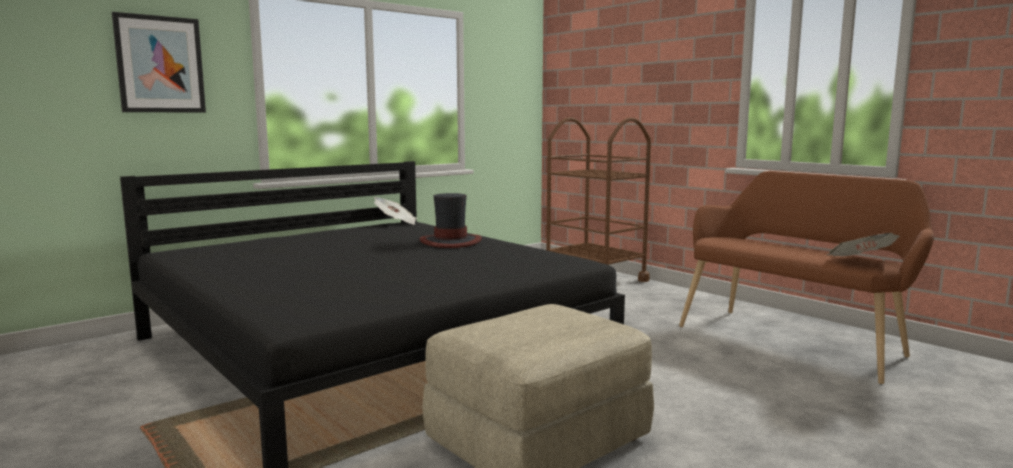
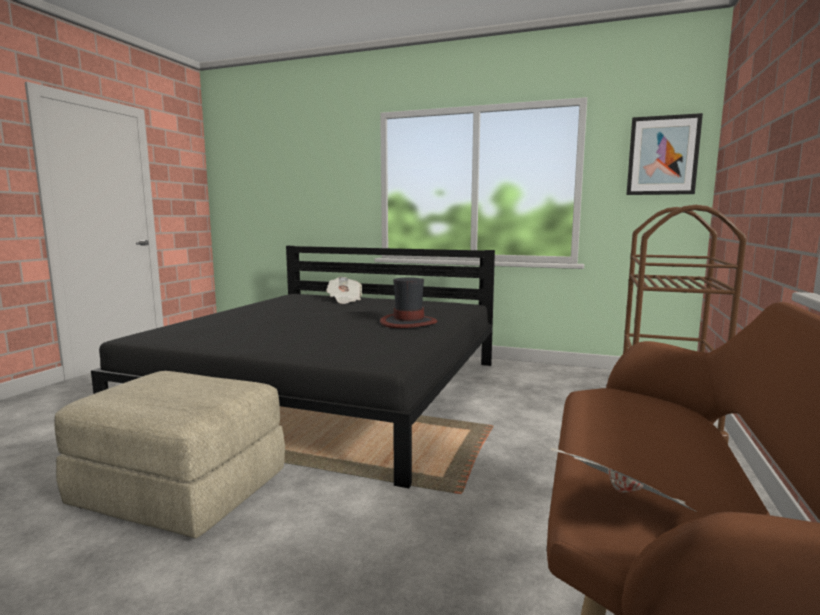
camera: 60 degrees right, 0 degrees up
picture [112,12,206,112] -> picture moved to [626,113,703,195]
newspaper [374,197,417,225] -> newspaper moved to [326,277,362,304]

